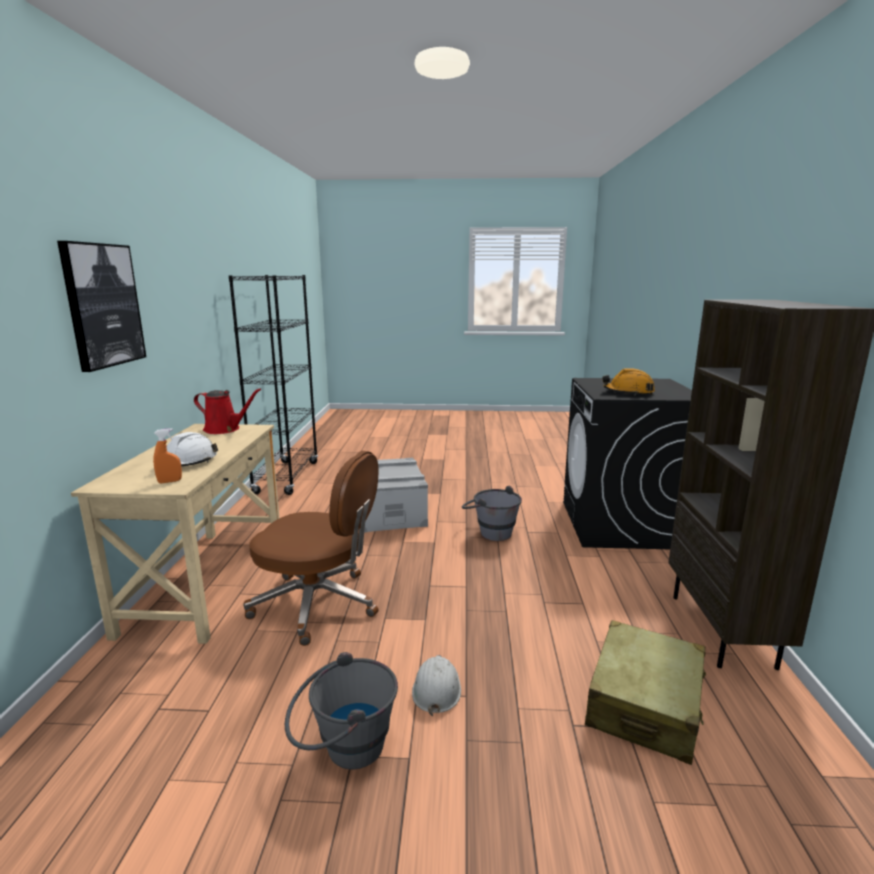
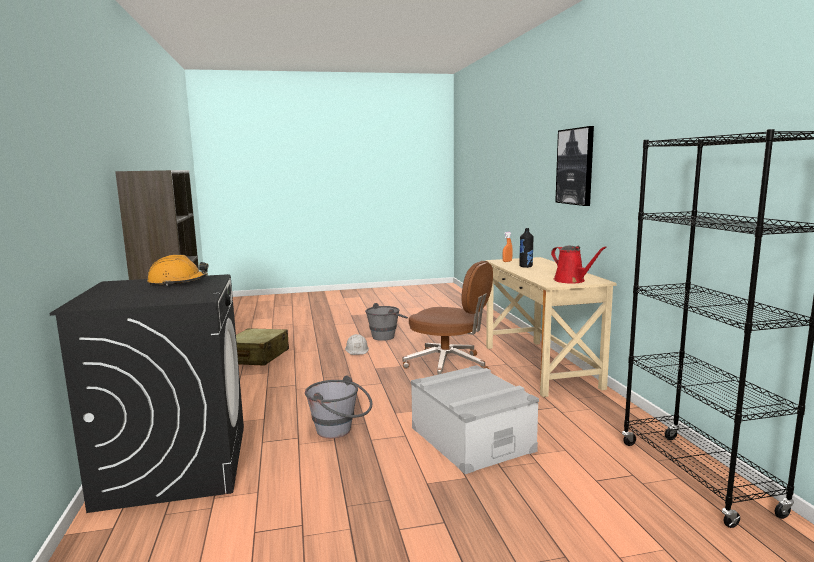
camera: 165 degrees right, 5 degrees down
white hard hat [166,432,218,466] -> black bottle [519,228,534,268]
red watering can [194,389,261,434] -> red watering can turned 120 degrees counterclockwise [551,246,607,284]
brown office chair [243,451,379,646] -> brown office chair turned 150 degrees counterclockwise [402,261,493,375]

